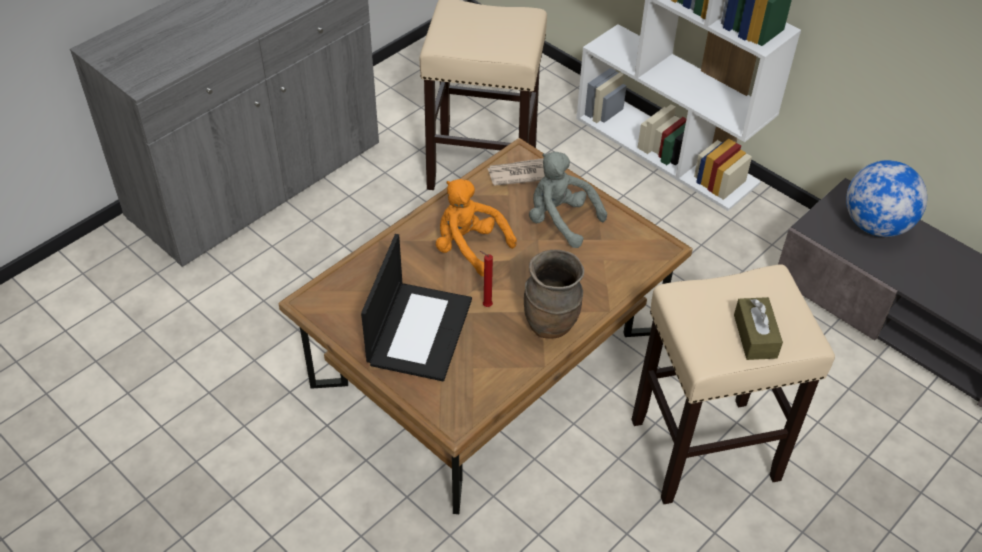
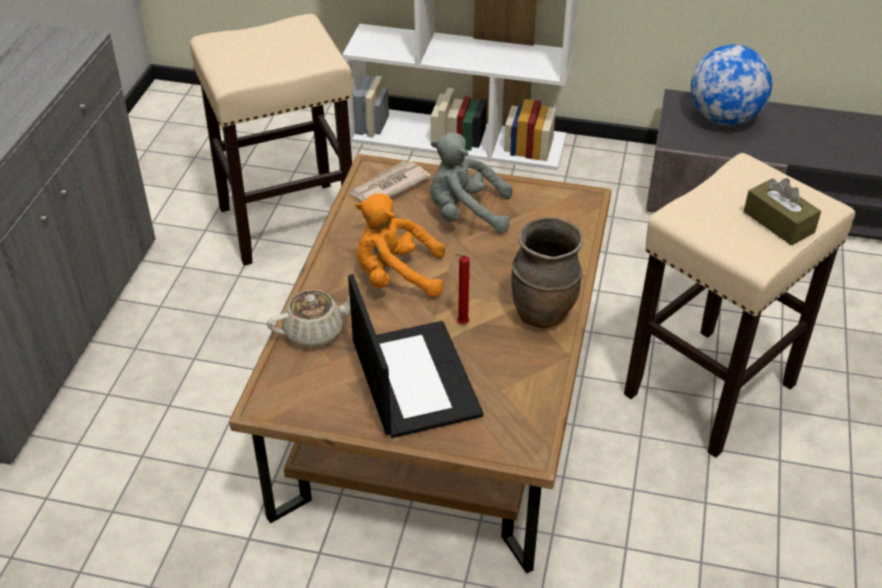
camera: 30 degrees left, 5 degrees down
none -> beige teapot [267,290,361,347]

